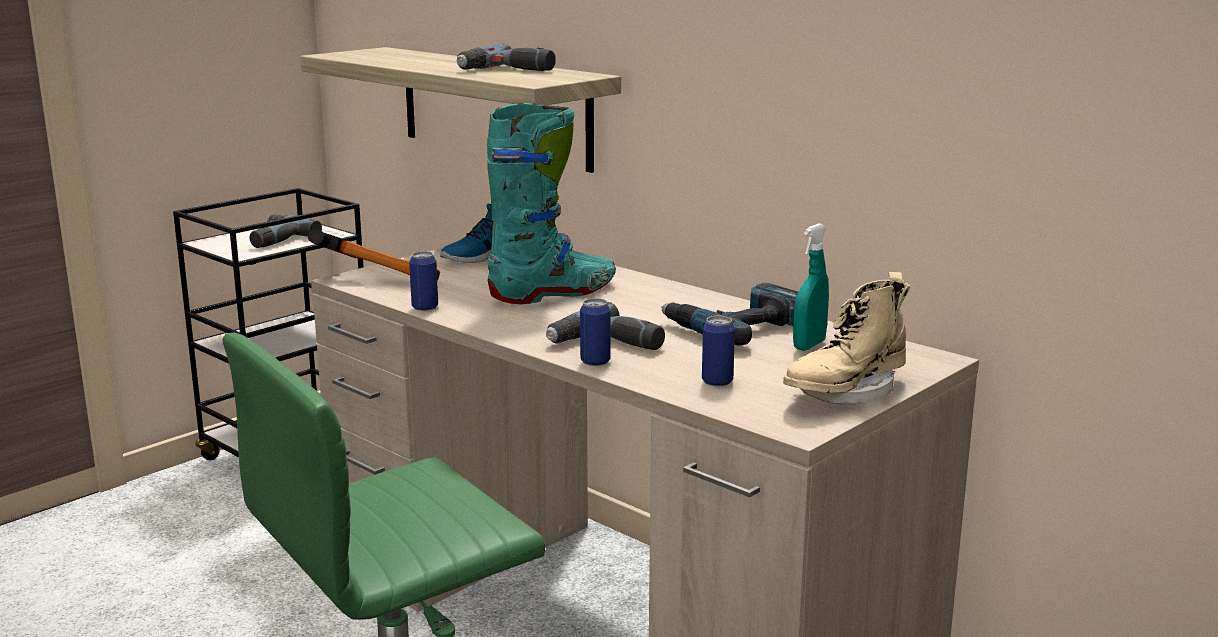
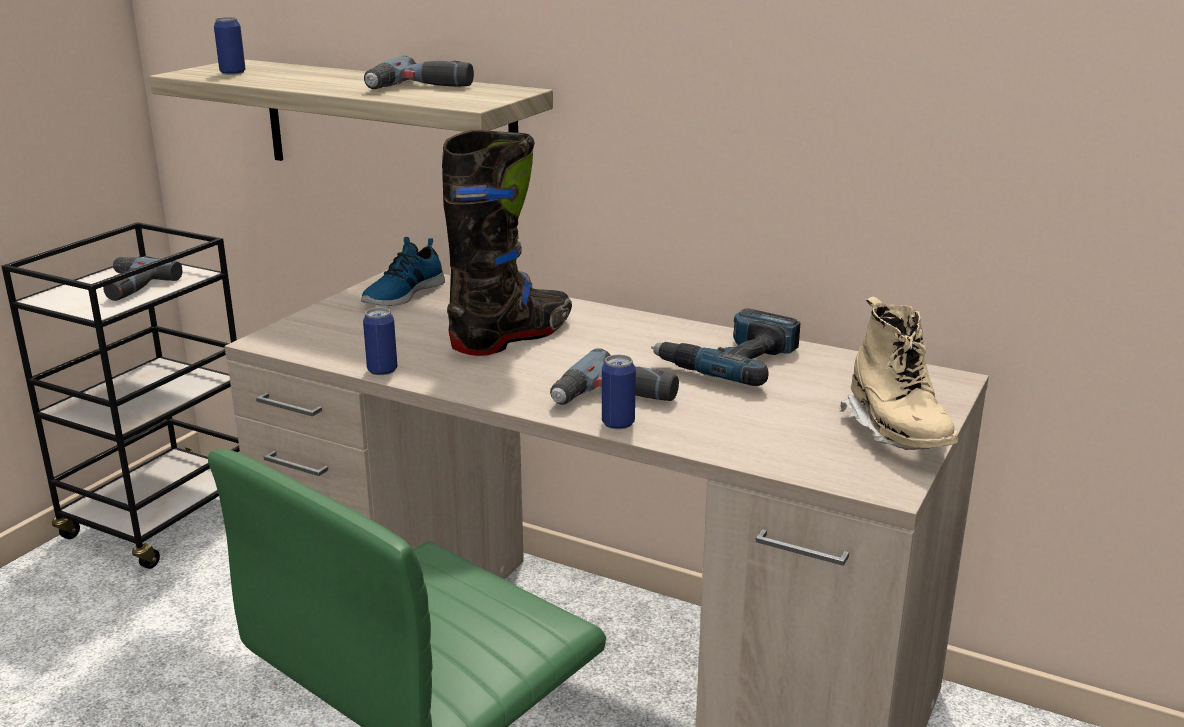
camera: 15 degrees left, 5 degrees up
hammer [308,229,440,281] -> none
turquoise boot [487,103,616,304] -> black boot [442,130,572,356]
can [702,316,735,386] -> can moved to [214,17,245,75]
beige boot [783,272,911,405] -> beige boot turned 45 degrees counterclockwise [840,297,958,450]
turquoise spray bottle [793,223,829,351] -> none

